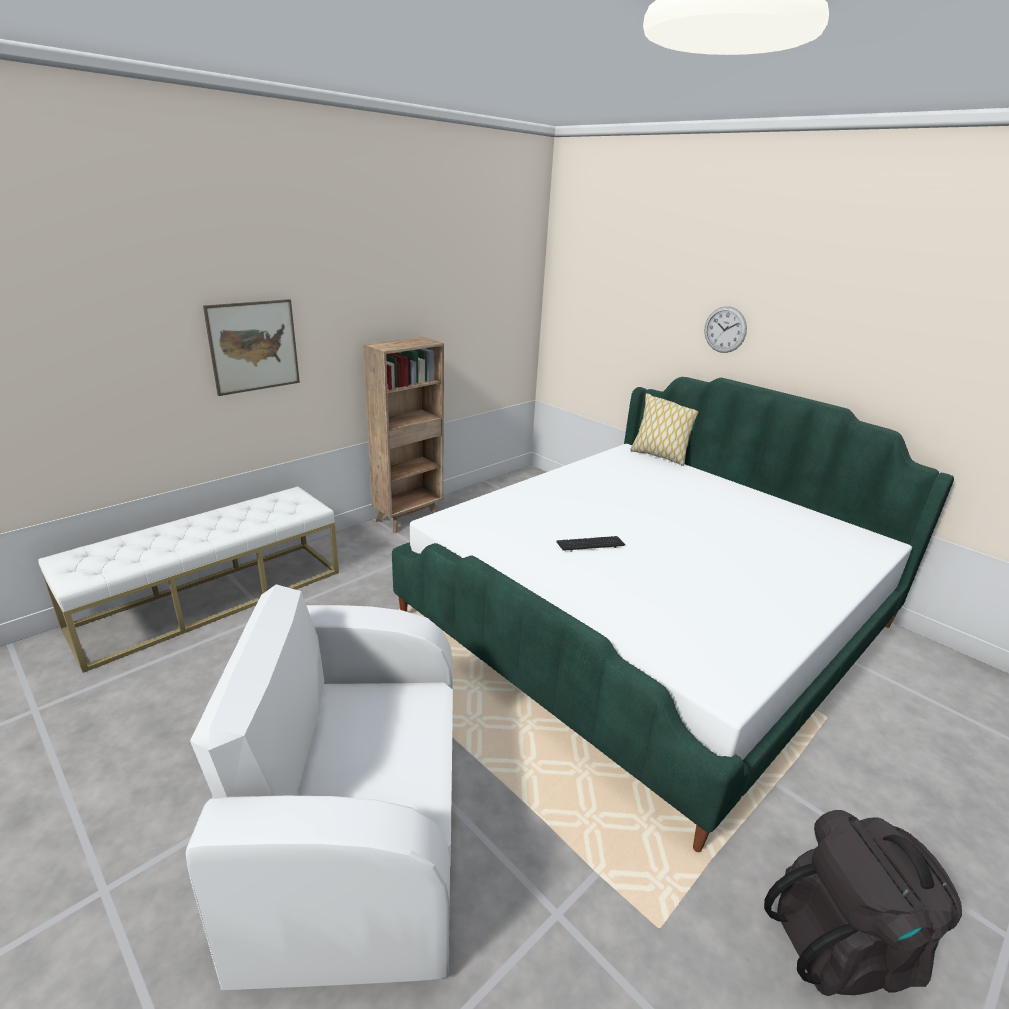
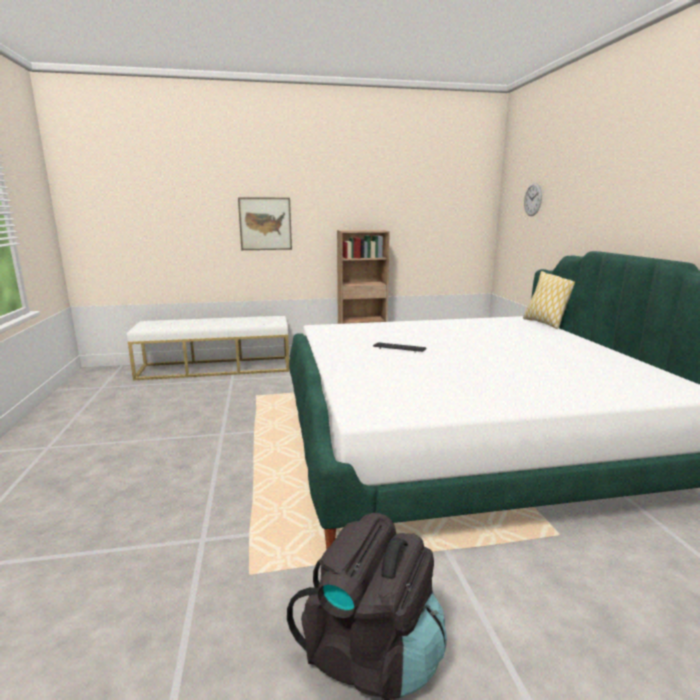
camera: 35 degrees right, 10 degrees down
white armchair [186,584,453,990] -> none
wall clock [704,306,747,353] -> wall clock moved to [524,183,542,216]

